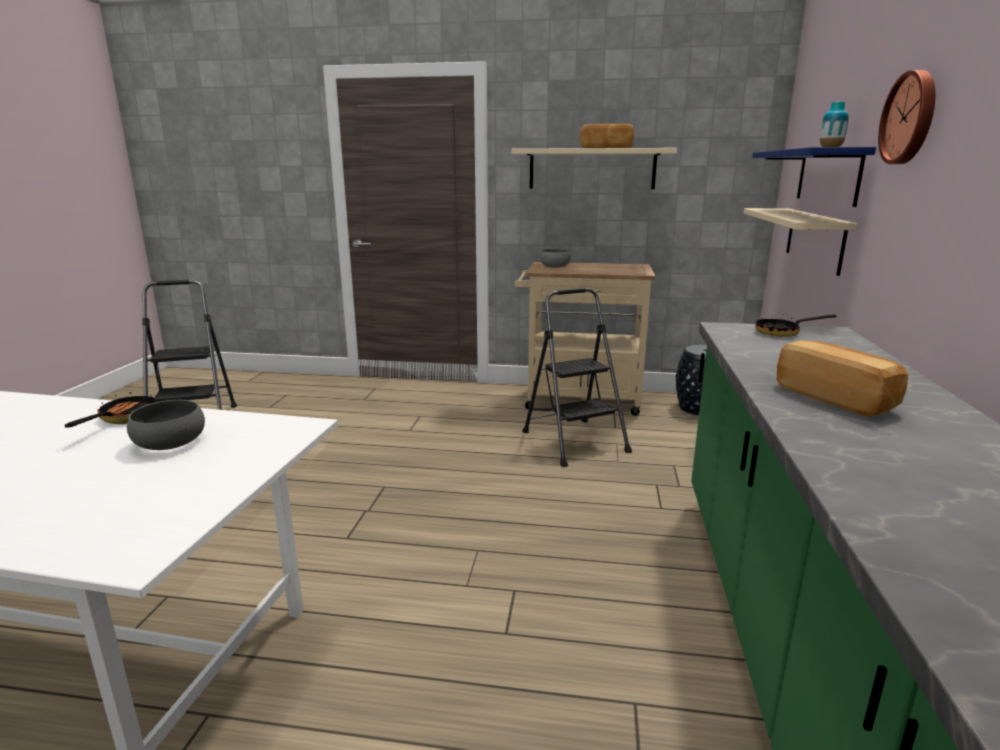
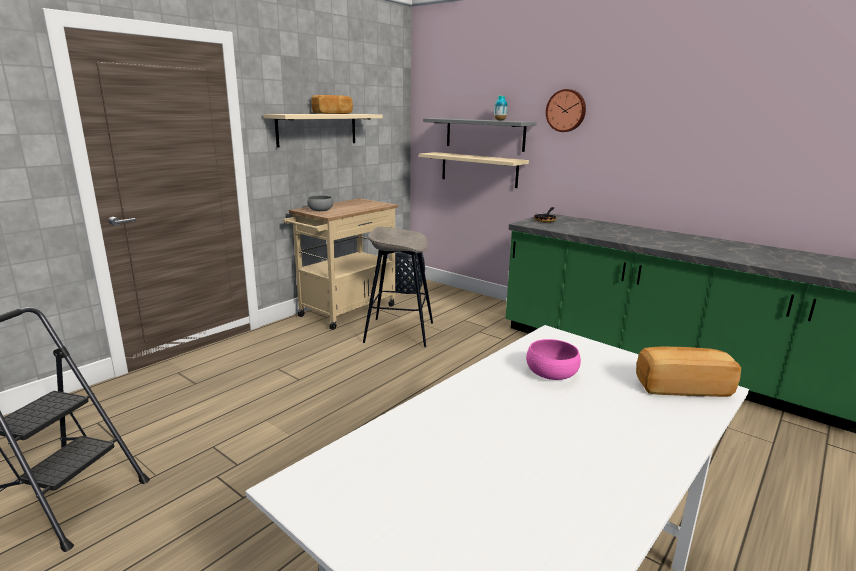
camera: 60 degrees left, 0 degrees up
frying pan [65,392,157,428] -> none
grey bowl [127,400,205,450] -> pink bowl [526,339,581,380]
black step ladder [522,288,632,467] -> grey stool [363,227,433,347]
blue shelf [752,147,876,207] -> grey shelf [423,118,537,152]
bread [777,340,908,417] -> bread moved to [636,347,741,397]

